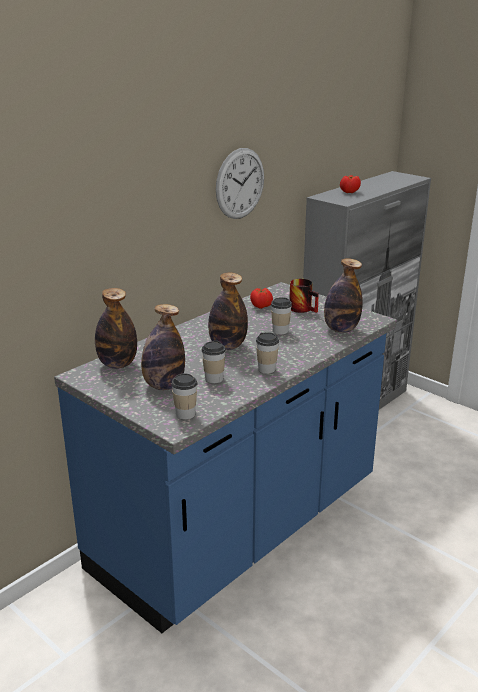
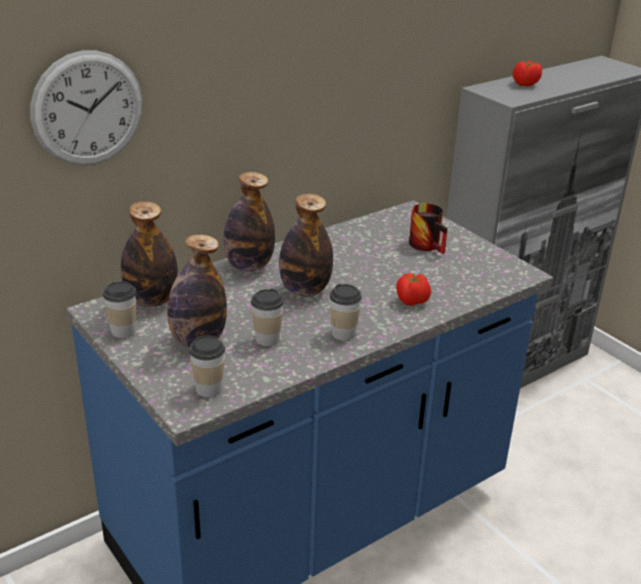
camera: 10 degrees right, 5 degrees up
wall clock [216,148,264,219] -> wall clock moved to [30,50,142,166]
tomato [250,288,273,309] -> tomato moved to [396,273,431,306]
cup [271,297,292,334] -> cup moved to [103,281,136,338]
bottle [324,258,363,333] -> bottle moved to [223,172,275,272]

